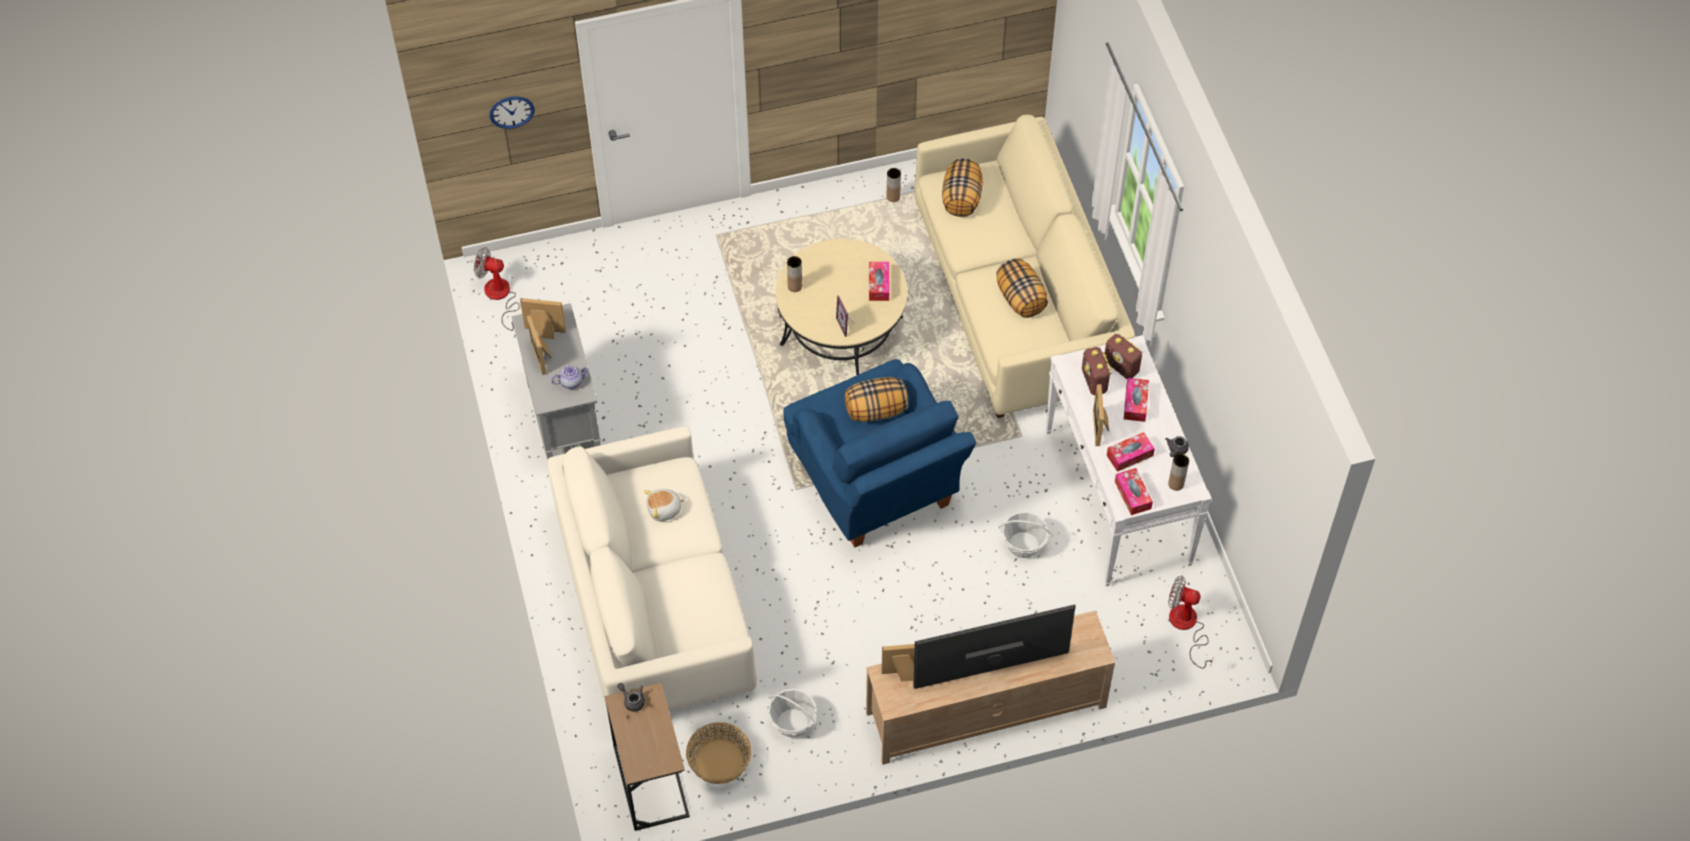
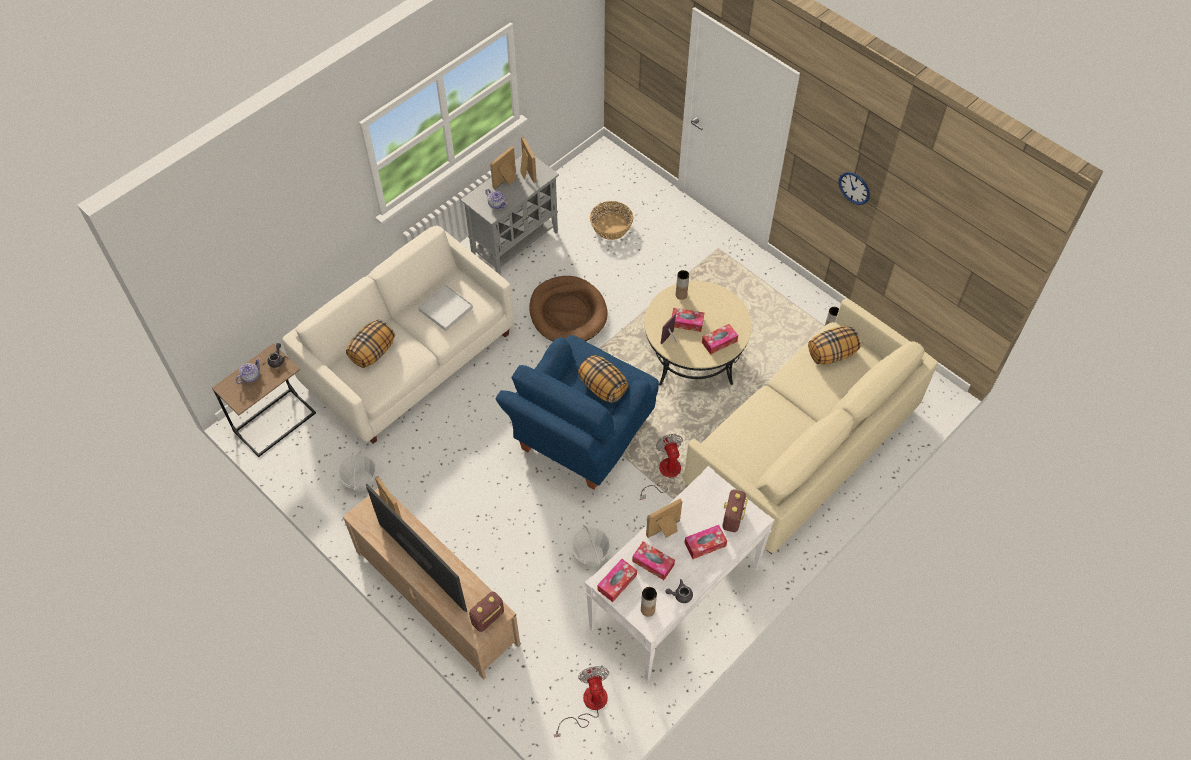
camera: 60 degrees right, 0 degrees up
fan [474,247,520,331] -> fan moved to [640,434,683,500]
wall clock [490,96,535,129] -> wall clock moved to [838,172,870,205]
plush toy [644,489,685,521] -> white tray [418,284,473,331]
basket [686,722,751,784] -> basket moved to [590,201,633,240]
pillow [996,258,1048,318] -> pillow moved to [346,320,395,368]
radio [1082,347,1112,395] -> radio moved to [469,591,504,632]
none -> teapot [236,358,260,384]
none -> brown dog bed [529,276,608,341]
none -> tissue box [672,308,704,332]

